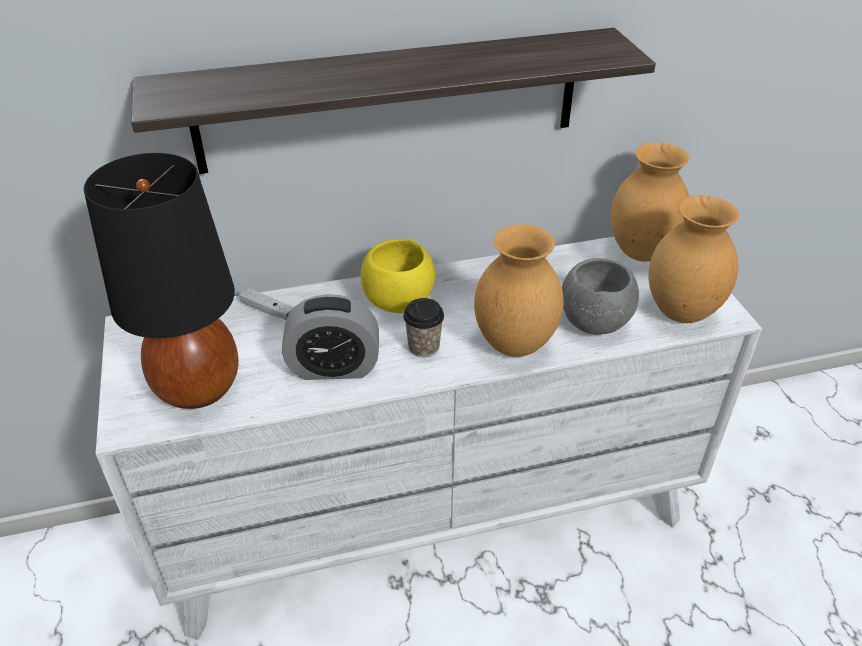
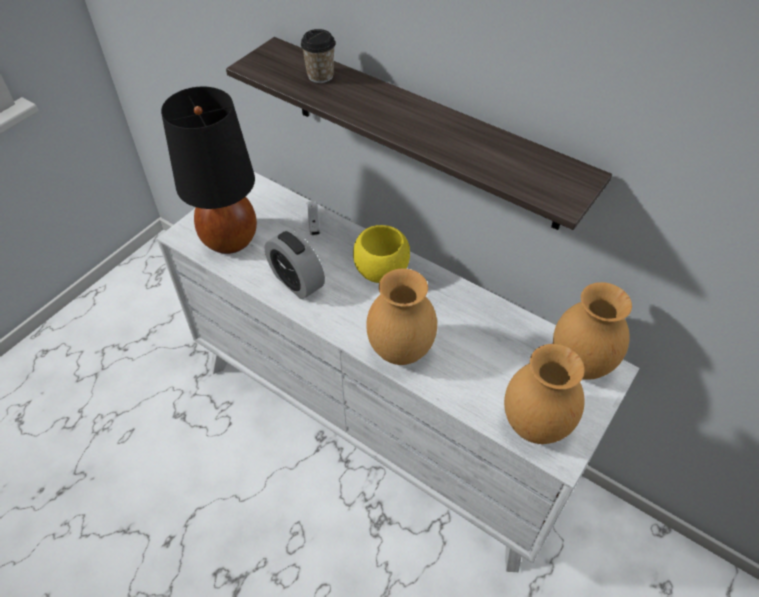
camera: 50 degrees right, 10 degrees up
cup [403,298,444,357] -> cup moved to [301,29,336,83]
grey bowl [562,258,639,335] -> none

